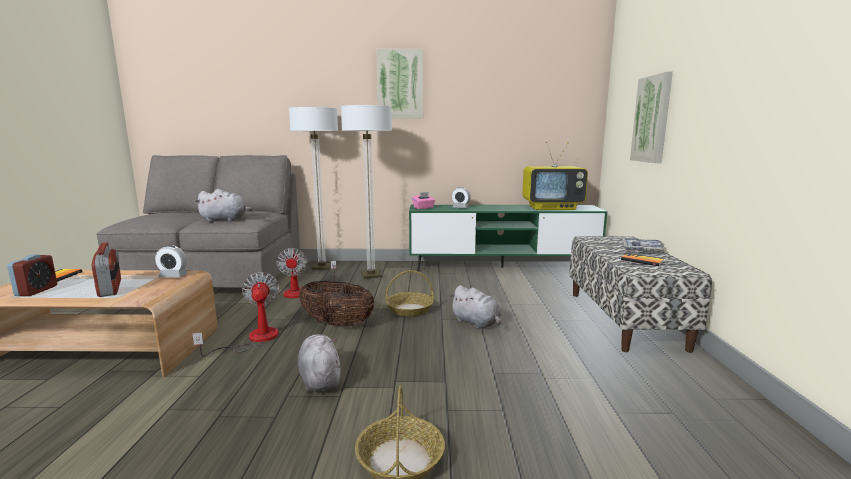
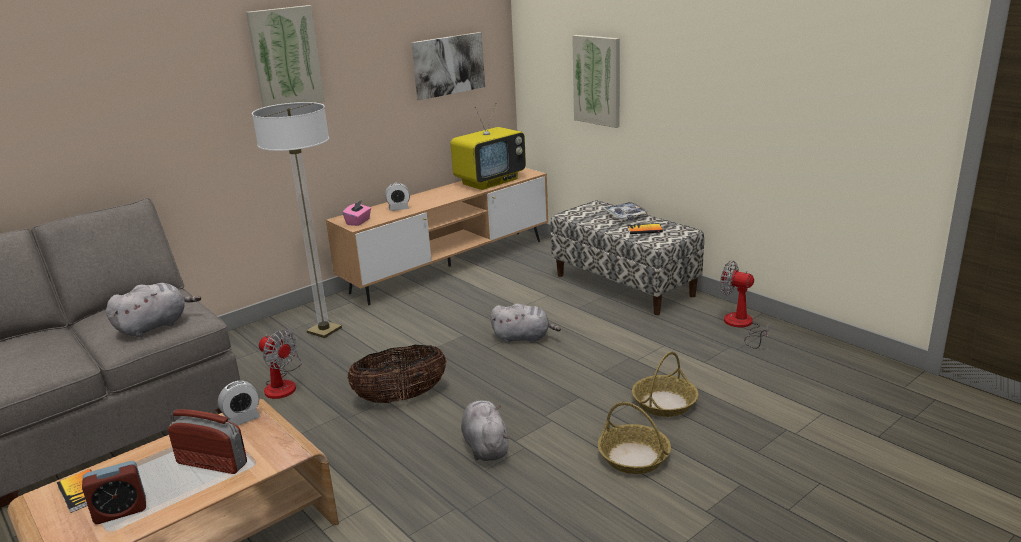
camera: 40 degrees left, 10 degrees up
alarm clock [7,255,57,296] -> alarm clock turned 105 degrees clockwise [82,461,146,524]
fan [192,272,280,357] -> fan moved to [720,261,769,349]
floor lamp [289,107,338,270] -> none
grey plush toy [298,334,341,392] -> grey plush toy turned 45 degrees clockwise [461,400,510,461]
basket [386,270,434,317] -> basket moved to [632,352,698,417]
green tv stand [409,205,607,272] -> brown tv stand [326,168,548,305]
none -> picture [412,32,485,100]

